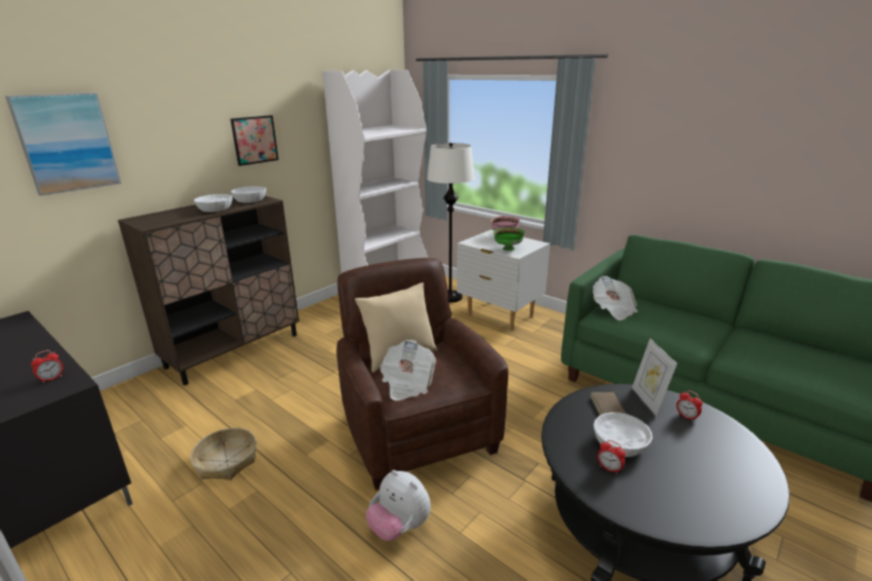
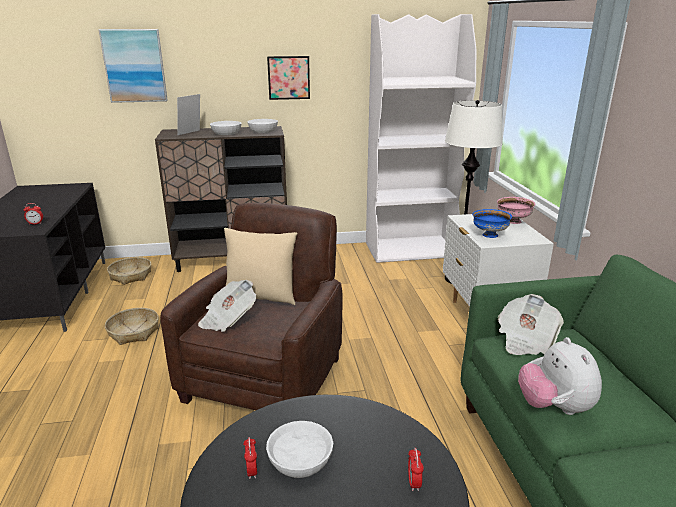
camera: 40 degrees right, 0 degrees up
plush toy [366,470,431,541] -> plush toy moved to [518,337,602,415]
green bowl [493,228,525,251] -> blue bowl [472,209,512,238]
brown book [591,391,626,415] -> none
picture frame [632,339,677,416] -> picture frame moved to [177,94,200,135]
none -> basket [107,257,151,285]

